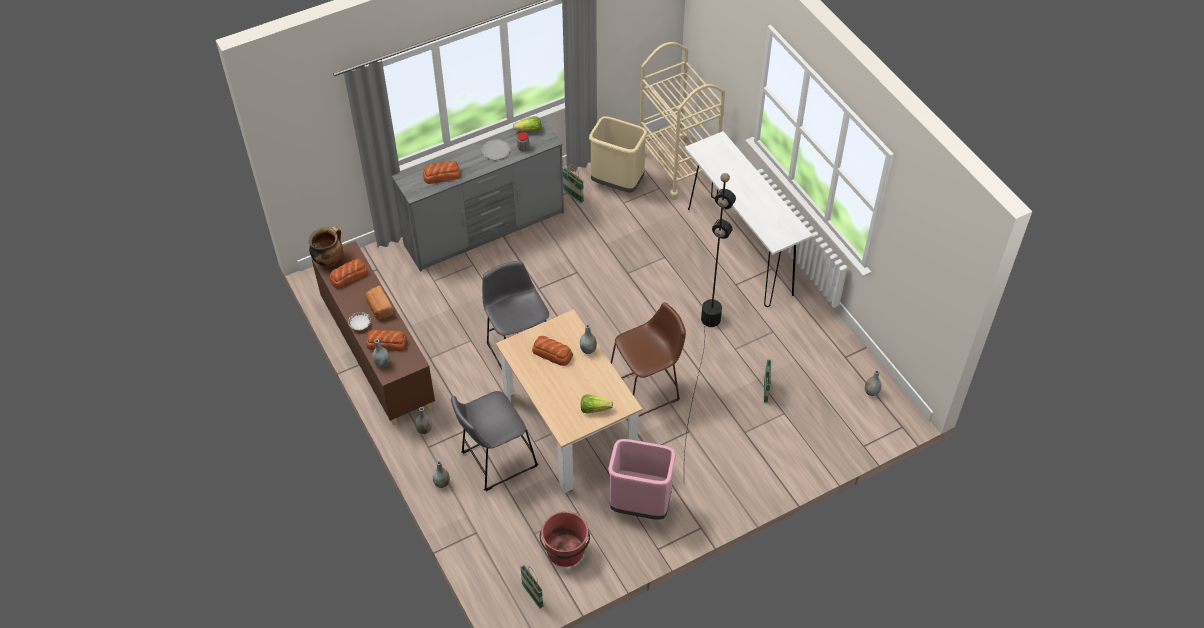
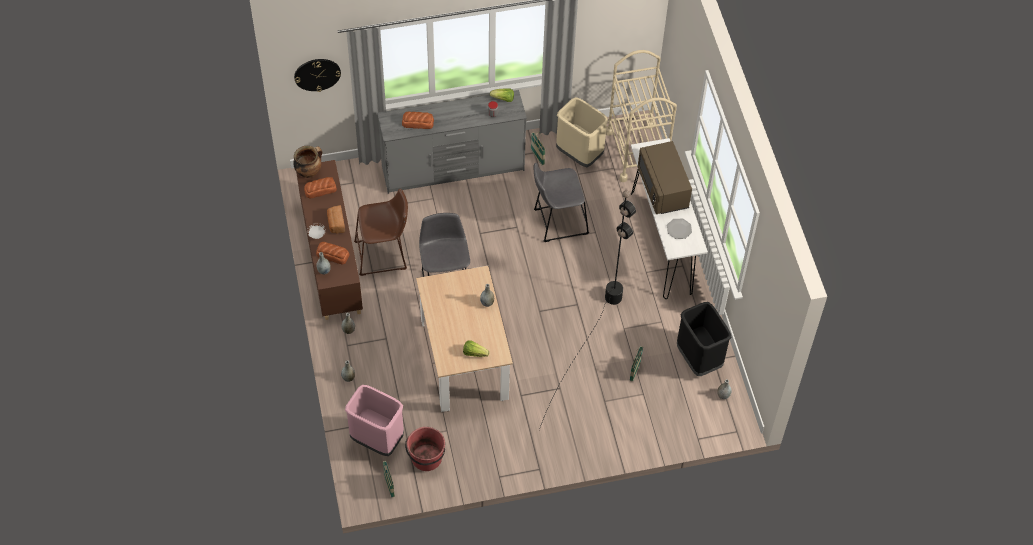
camera: 15 degrees right, 5 degrees up
grey stool [451,391,538,491] -> grey stool moved to [534,163,589,242]
plate [481,139,510,160] -> plate moved to [667,219,692,239]
bread [532,336,573,366] -> none
pink trash can [608,439,676,520] -> pink trash can moved to [345,385,404,456]
brown stool [611,302,686,417] -> brown stool moved to [354,189,408,276]
none -> wall clock [294,59,341,92]
none -> brown microwave [638,141,692,214]
none -> black trash can [677,302,731,376]

